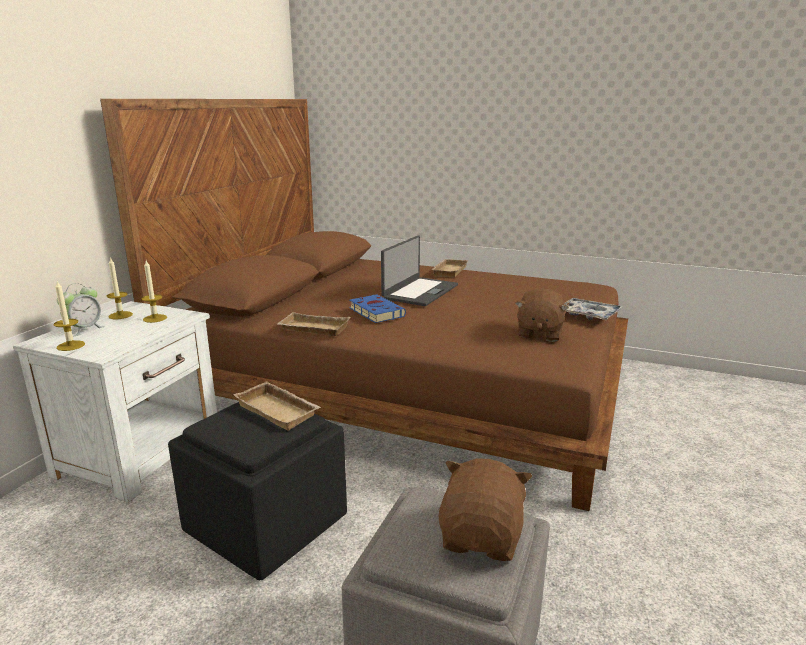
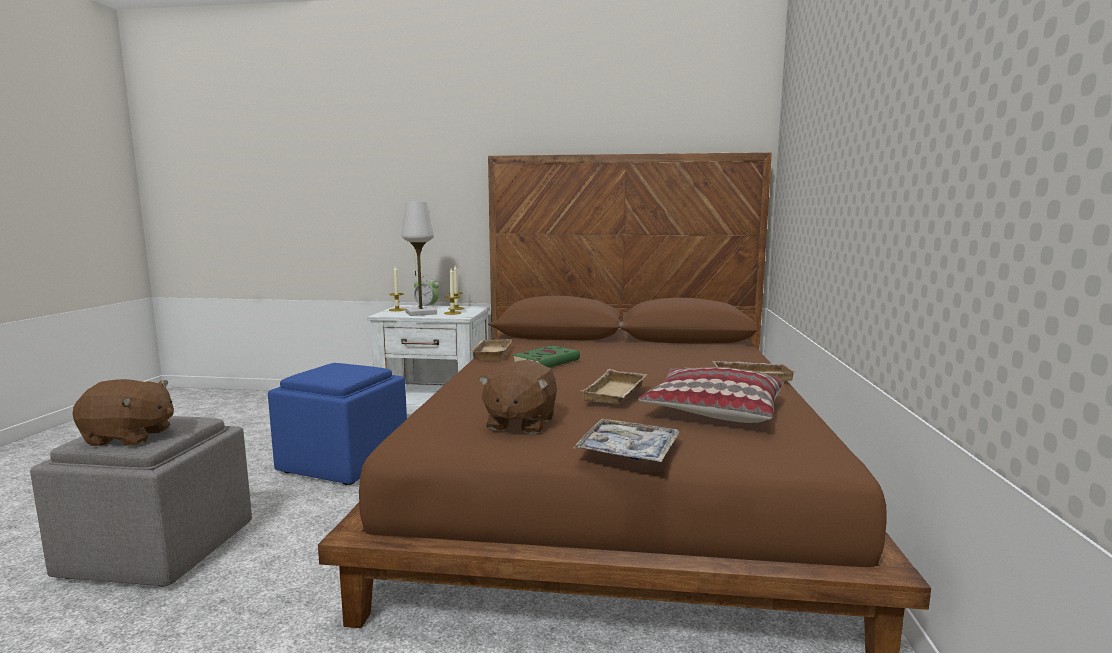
camera: 75 degrees right, 10 degrees down
black ottoman [168,402,347,580] -> blue ottoman [268,363,407,485]
beige tray [233,381,321,431] -> beige tray moved to [581,369,647,404]
blue book [349,295,406,323] -> green book [513,345,580,368]
laptop [381,235,458,306] -> none
brown plush toy [515,288,569,342] -> brown plush toy turned 75 degrees counterclockwise [478,360,557,434]
none -> white table lamp [402,202,437,316]
none -> pillow [638,367,784,423]

